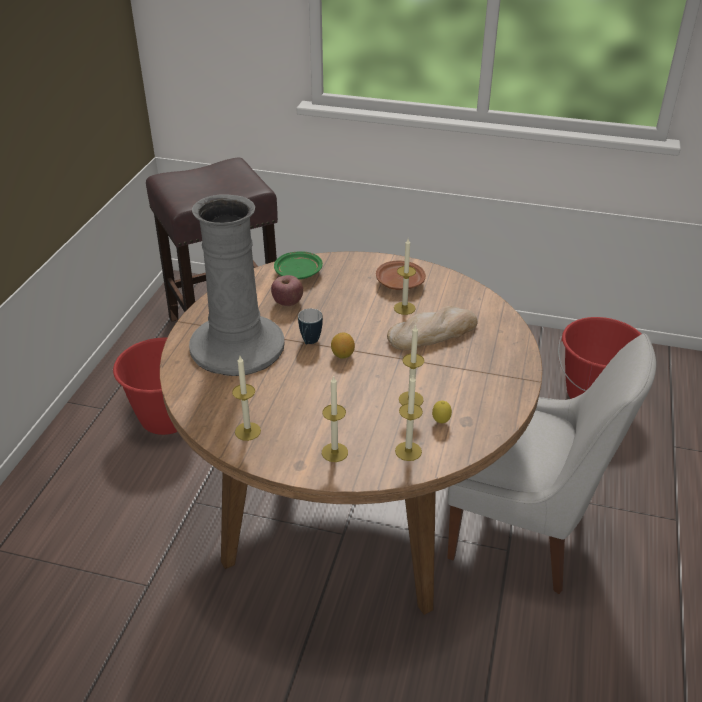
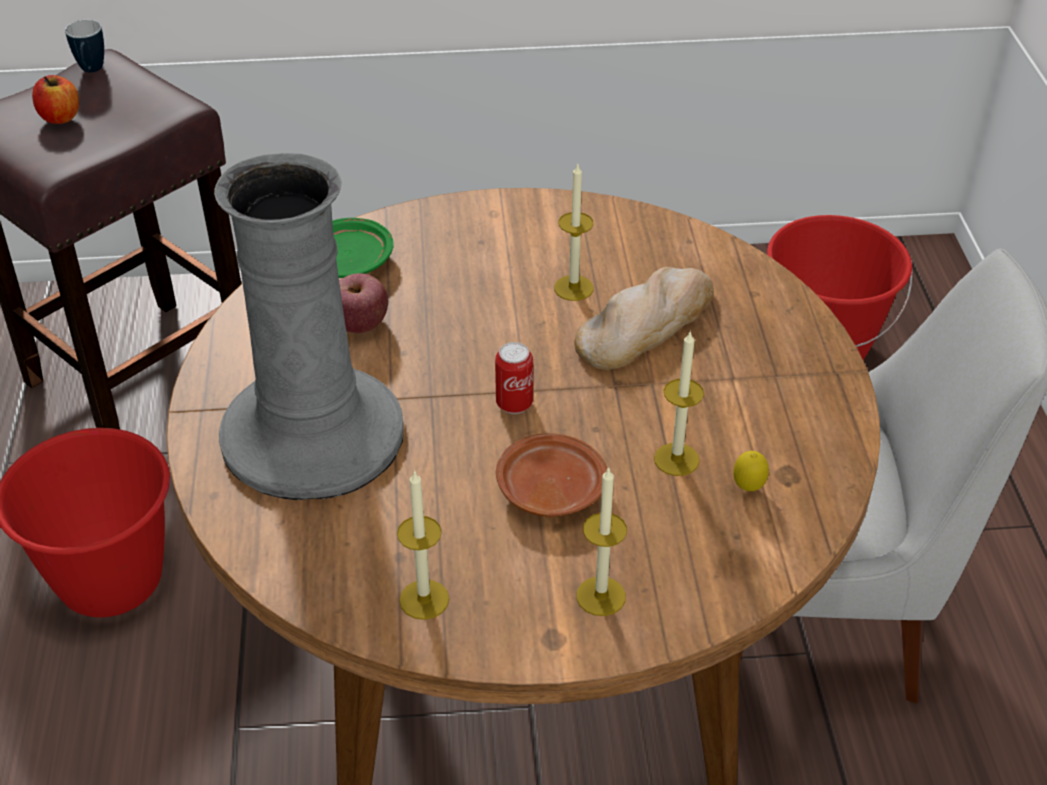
camera: 20 degrees left, 5 degrees up
mug [298,308,323,344] -> mug moved to [65,20,104,72]
lemon [331,333,355,358] -> can [495,342,533,414]
brown plate [376,261,426,290] -> brown plate moved to [496,433,607,517]
candle [395,375,423,461] -> none
none -> apple [32,75,79,124]

